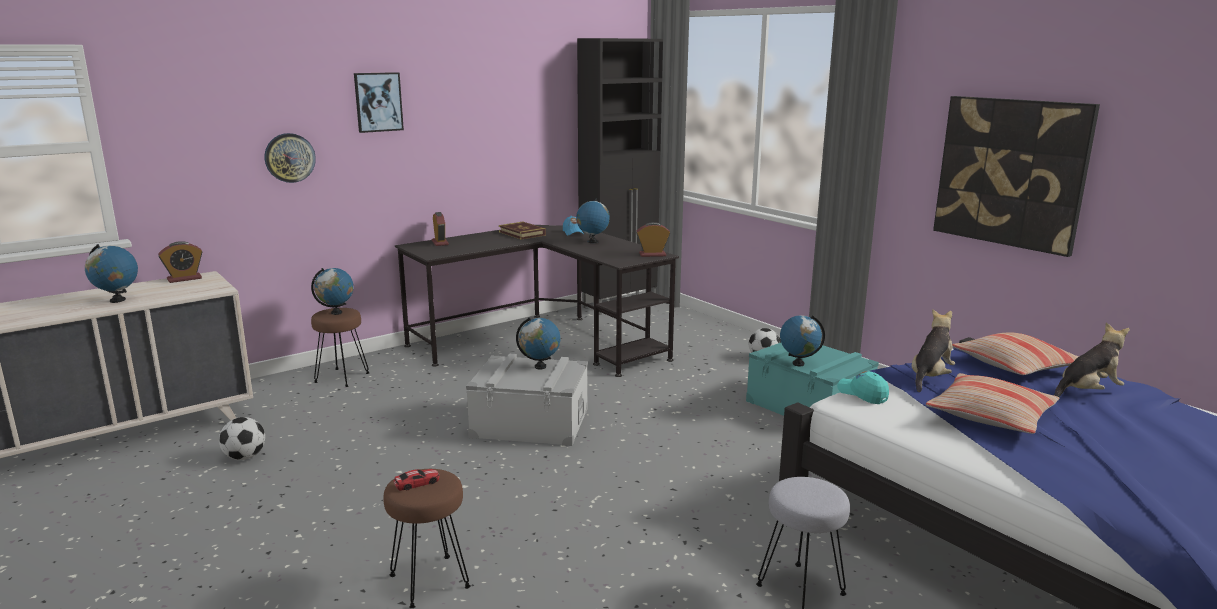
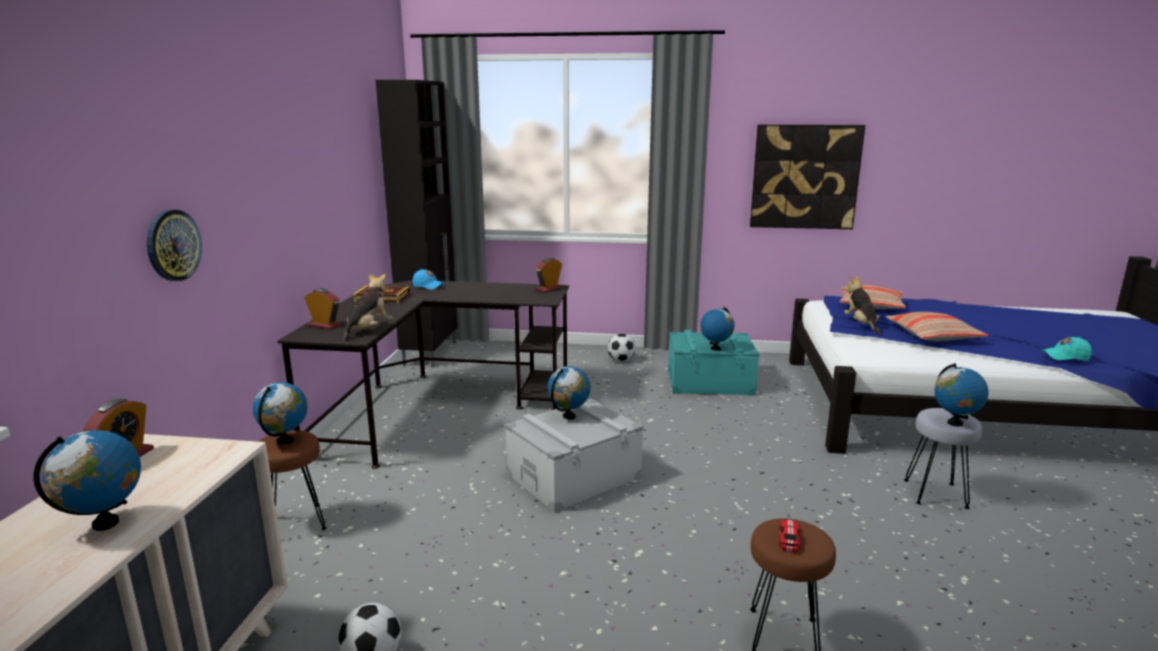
camera: 45 degrees left, 0 degrees up
picture [354,72,404,133] -> none
globe [576,198,610,243] -> globe moved to [934,363,989,426]
turquoise cap [837,371,889,404] -> turquoise cap moved to [1042,337,1092,361]
plush toy [1054,322,1130,397] -> plush toy moved to [343,273,393,342]

